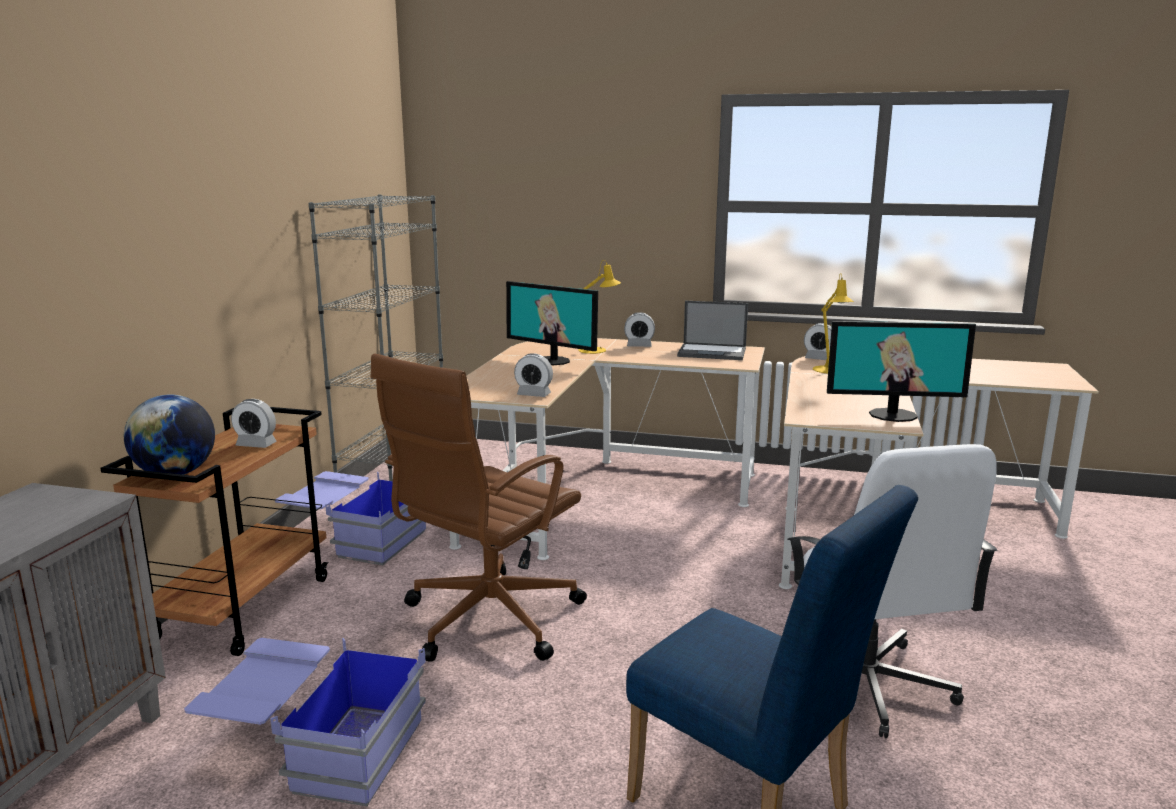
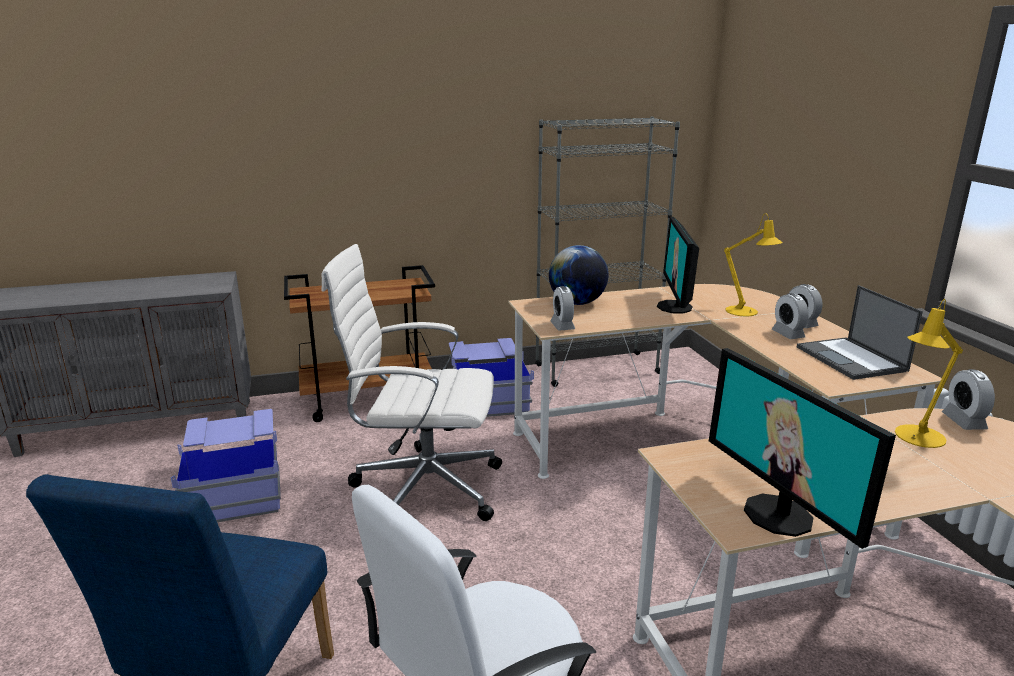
camera: 60 degrees right, 5 degrees up
globe [124,394,215,475] -> globe moved to [549,245,608,305]
alarm clock [231,399,277,448] -> alarm clock moved to [772,293,809,339]
brown office chair [371,354,587,661] -> white office chair [322,244,502,521]

